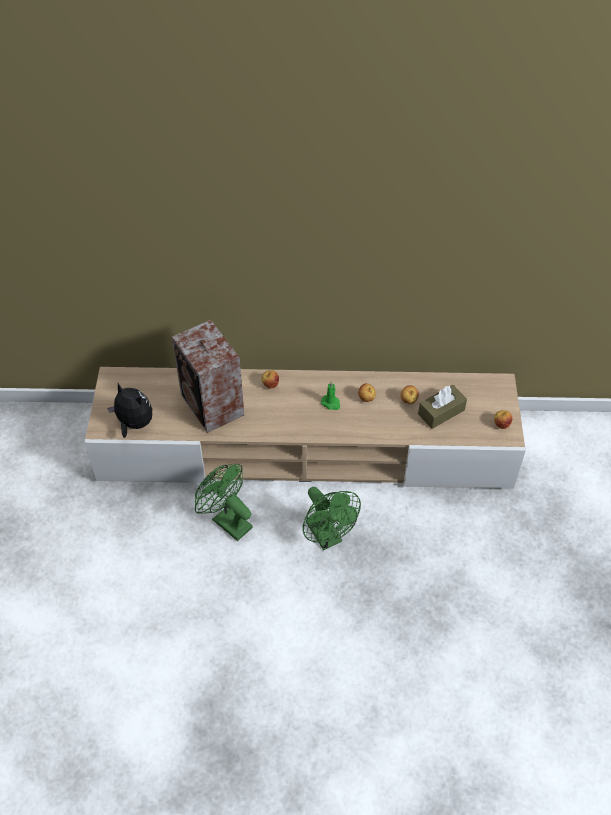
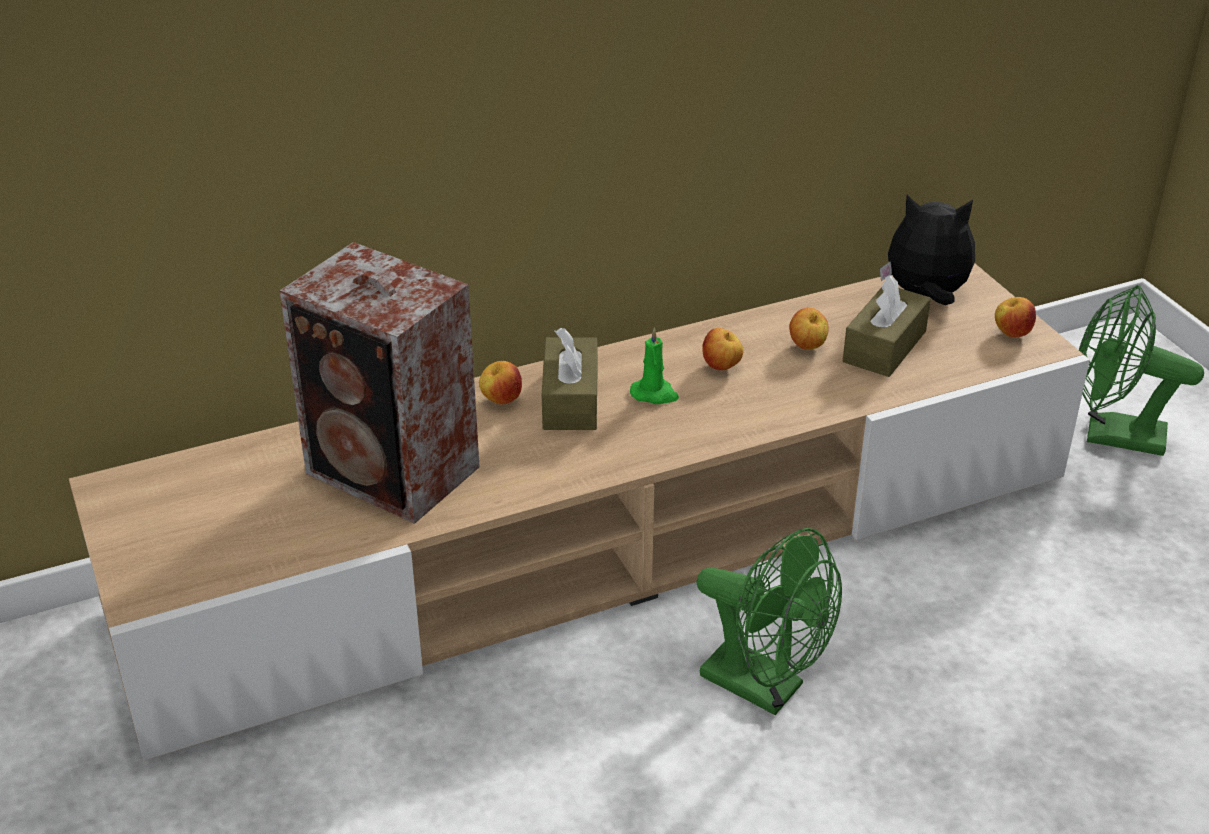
camera: 25 degrees left, 15 degrees down
plush toy [107,383,152,438] -> plush toy moved to [880,195,975,305]
green fan [195,464,253,541] -> green fan moved to [1079,285,1204,456]
none -> brown tissue box [542,328,597,430]

